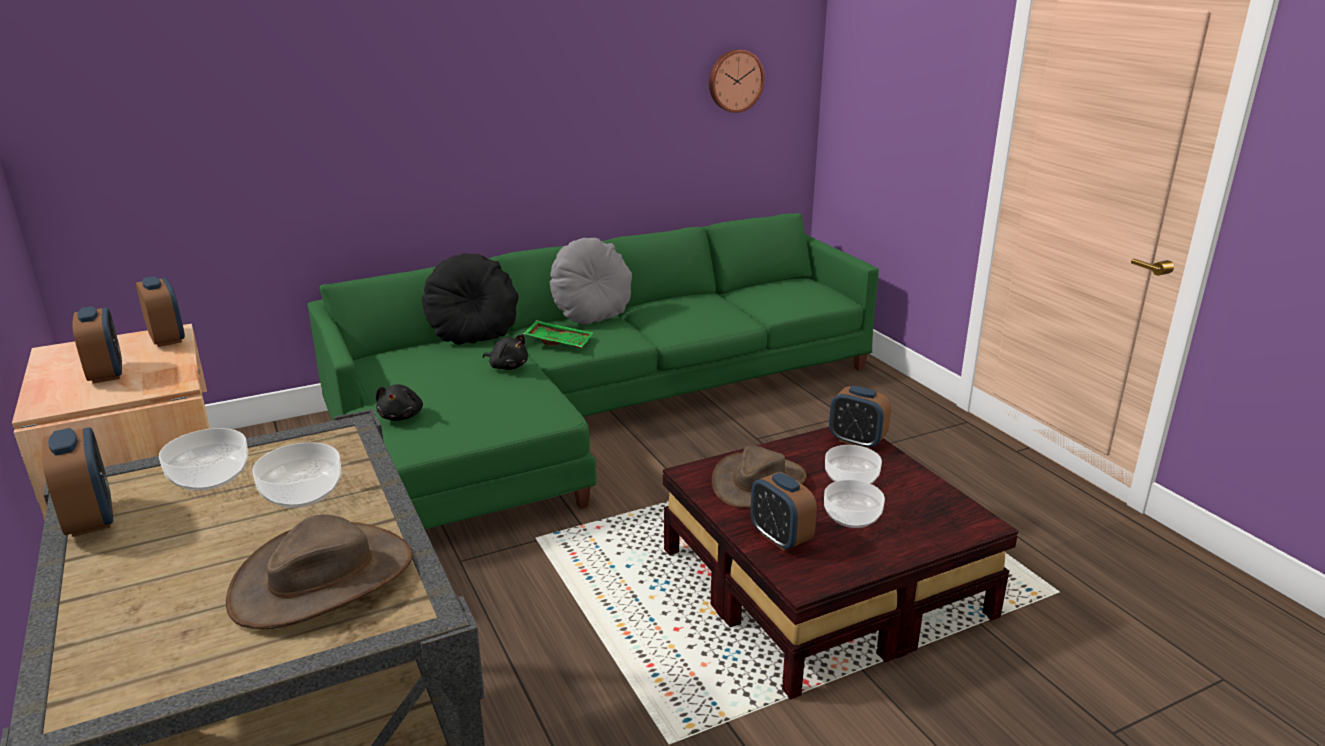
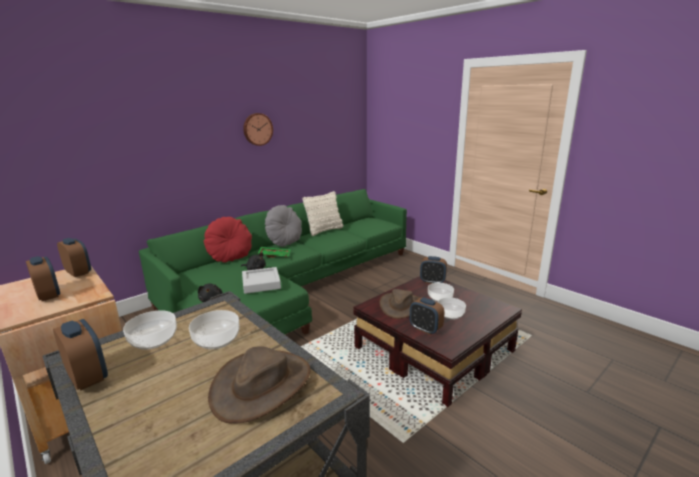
camera: 15 degrees left, 5 degrees down
black pillow [422,253,518,345] -> red pillow [204,217,252,263]
wall clock [709,49,765,113] -> wall clock moved to [243,113,273,146]
none -> grey tray [242,267,281,294]
none -> beige pillow [302,191,343,236]

